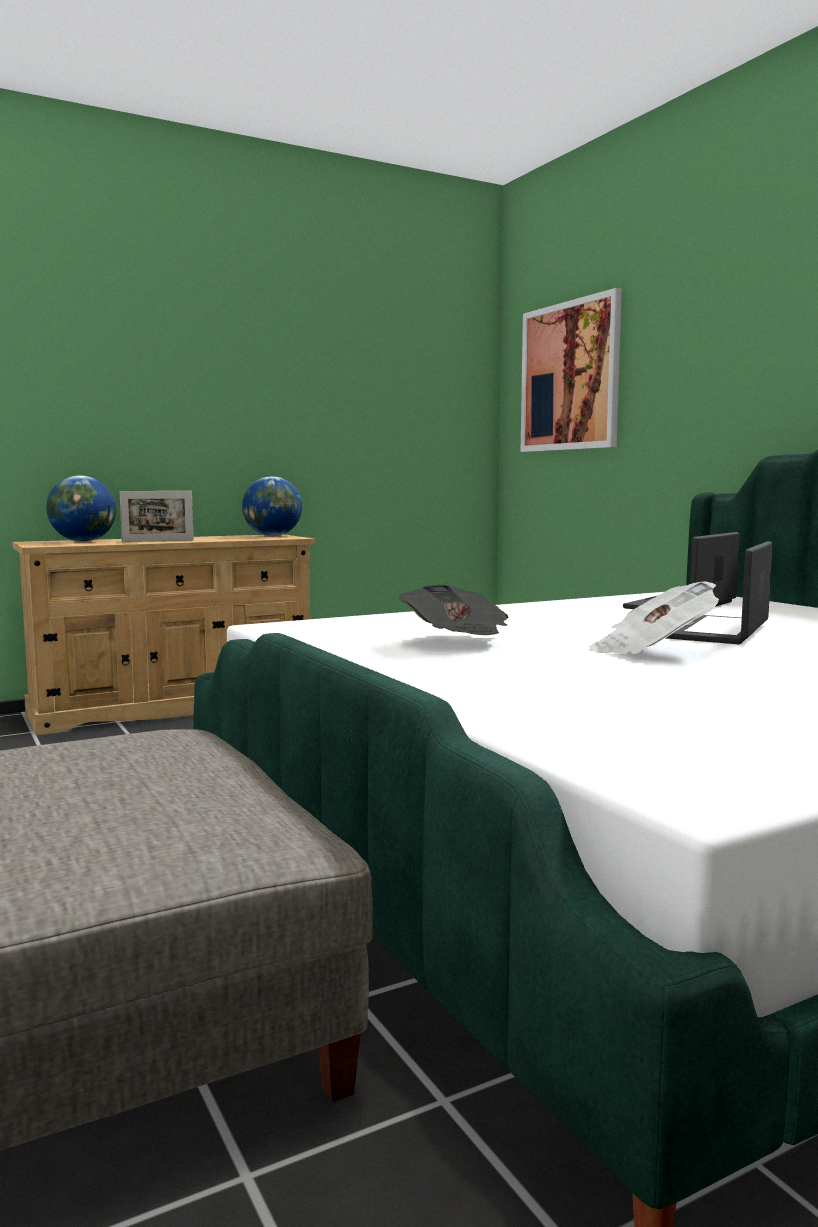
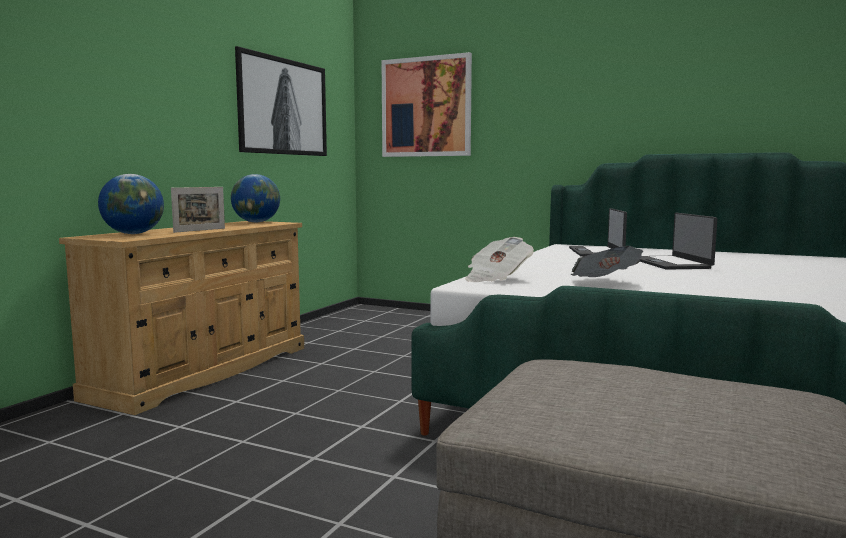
camera: 35 degrees left, 0 degrees up
newspaper [589,581,719,654] -> newspaper moved to [465,237,534,282]
none -> picture [235,46,327,156]

